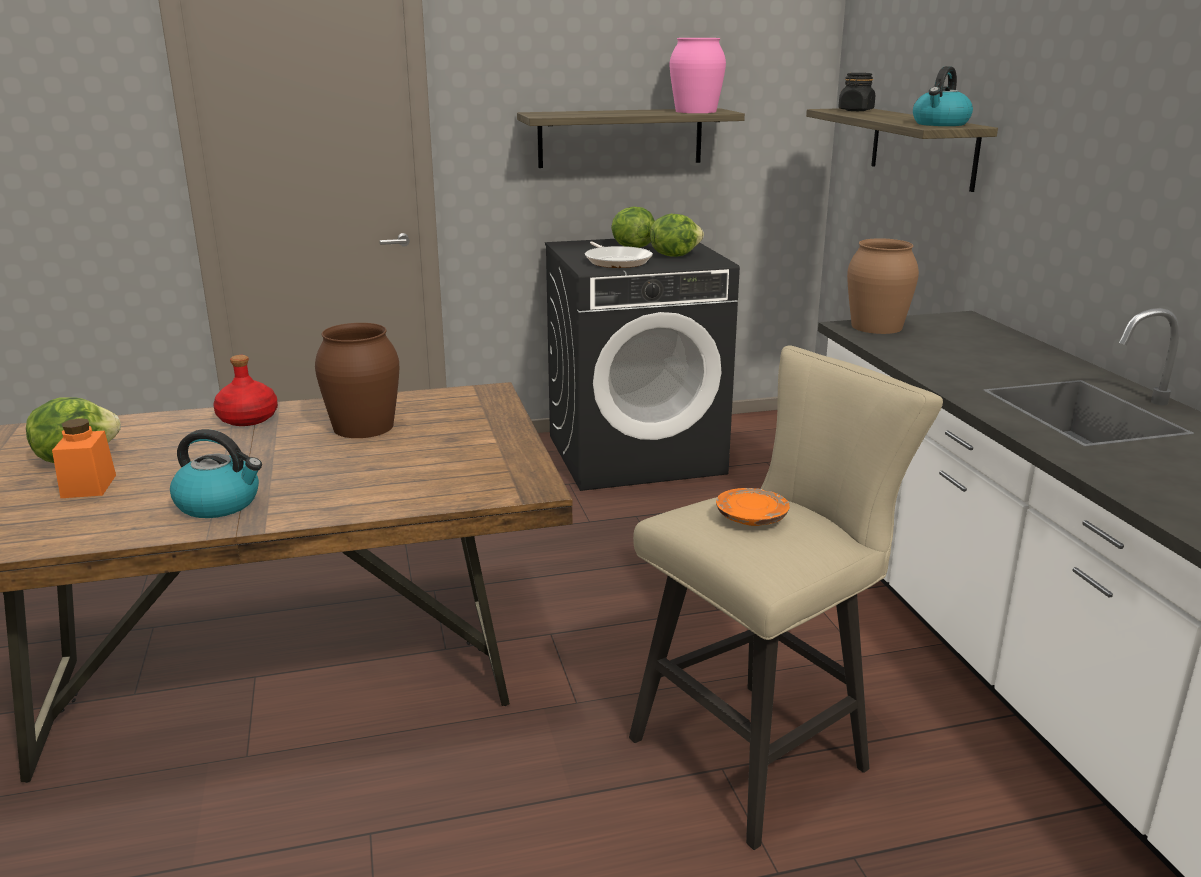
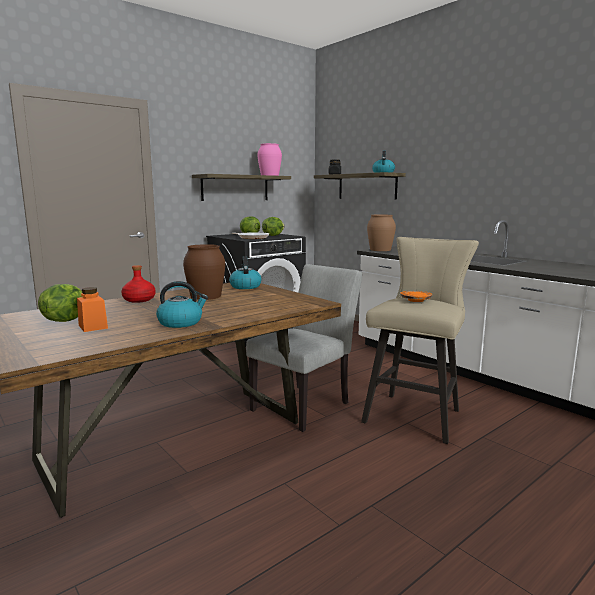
camera: 25 degrees left, 10 degrees down
none -> kettle [229,256,262,289]
none -> grey chair [246,264,362,432]

